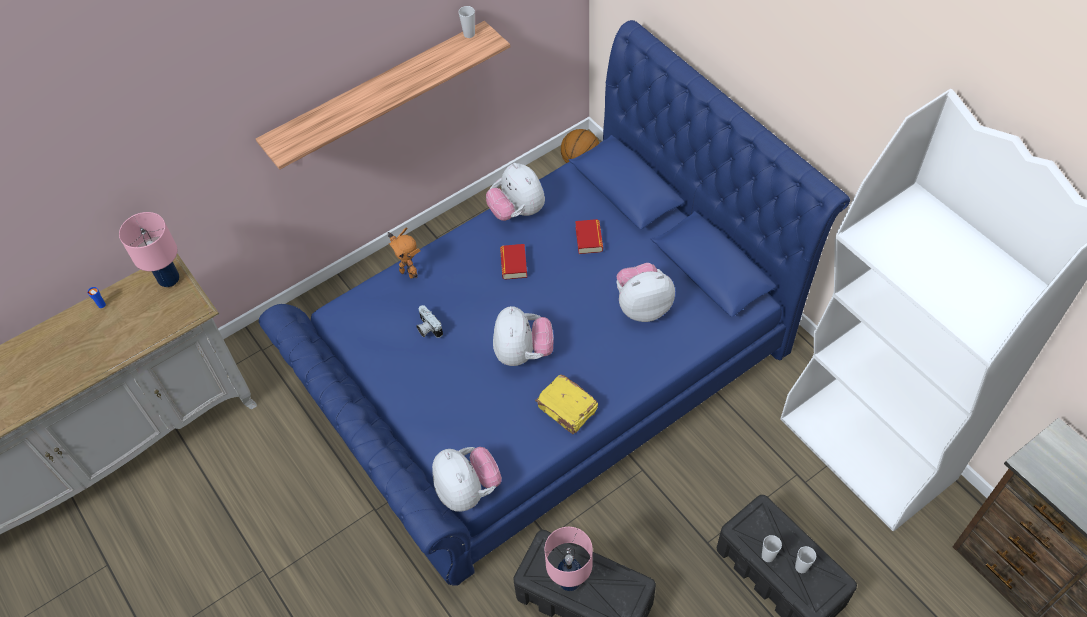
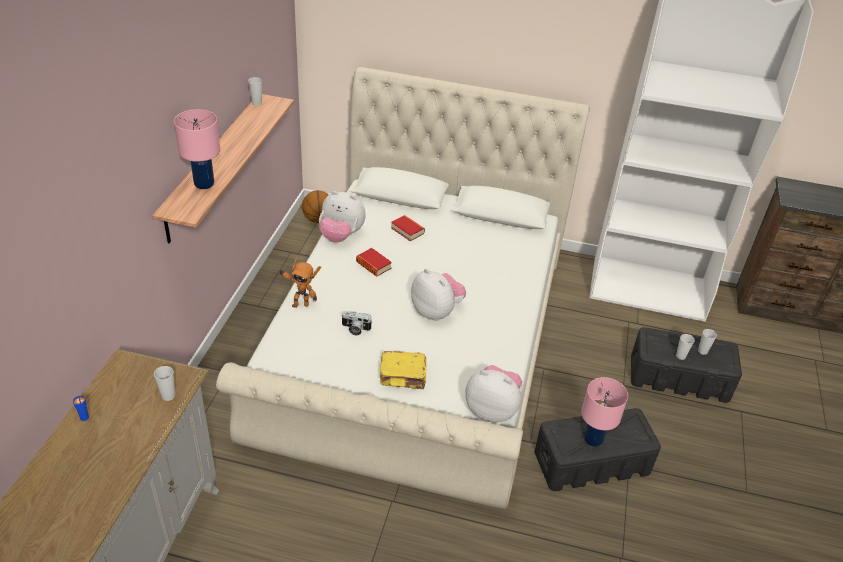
camera: 45 degrees left, 15 degrees down
pink table lamp [119,212,179,287] -> pink table lamp moved to [174,109,220,189]
blue bed [259,20,850,586] -> beige bed [216,67,590,509]
yellow book [535,375,598,434] -> yellow book moved to [380,351,427,389]
plush toy [617,263,675,322] -> none
none -> cup [154,366,175,401]

